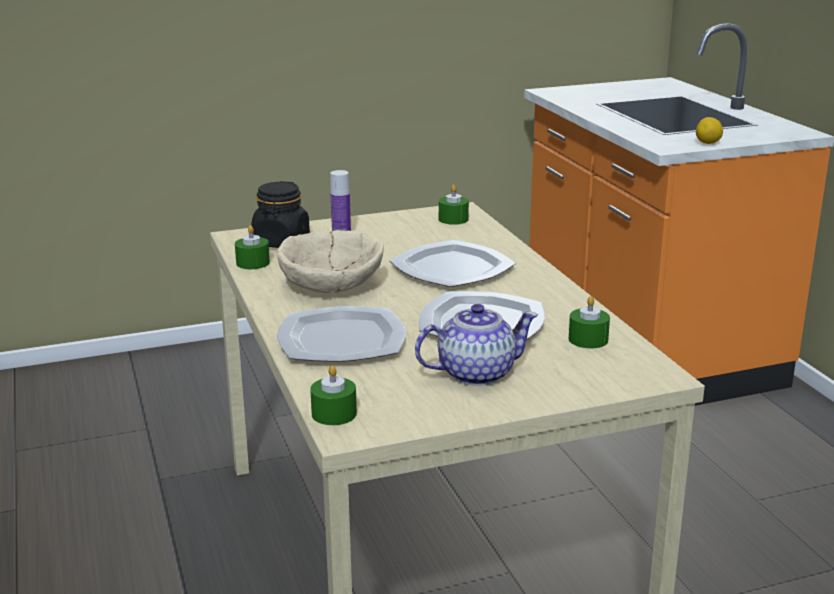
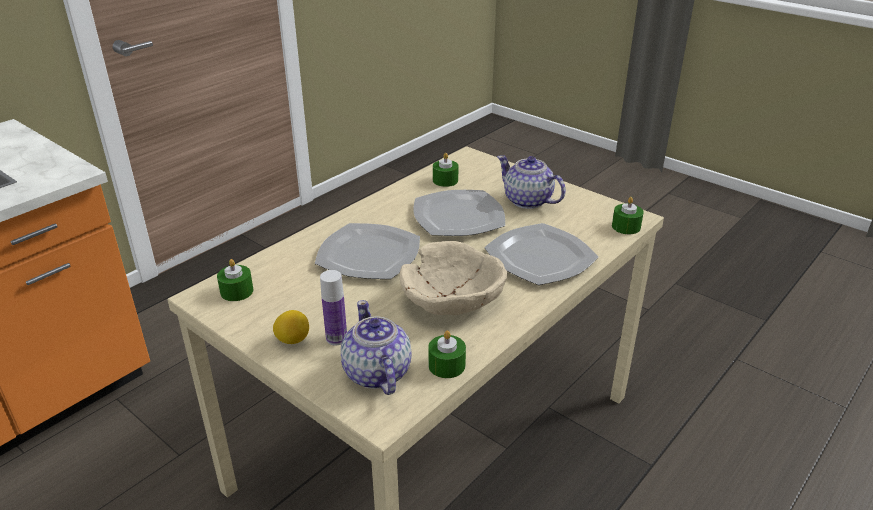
camera: 120 degrees left, 10 degrees up
black jar [251,181,310,248] -> teapot [341,300,412,395]
lemon [696,117,723,144] -> lemon moved to [273,310,309,344]

